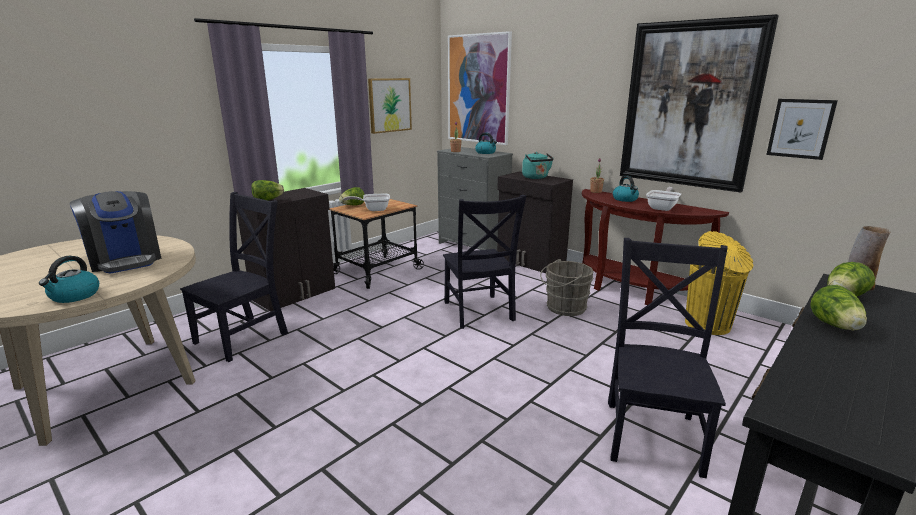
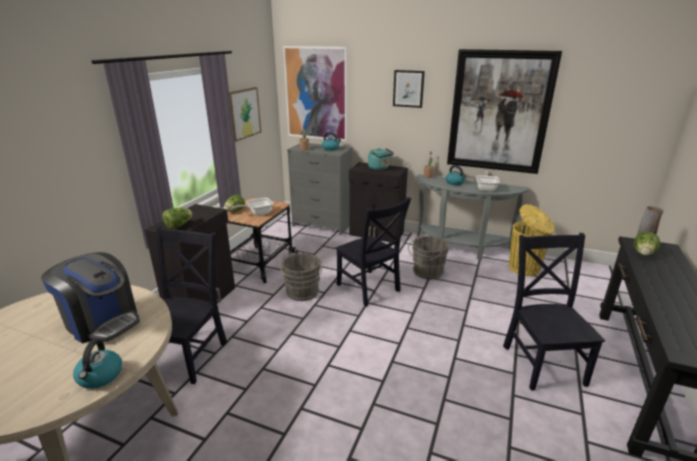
camera: 20 degrees left, 5 degrees up
brown console table [582,189,729,305] -> grey console table [417,174,529,259]
picture [766,99,838,160] -> picture moved to [393,70,425,108]
lettuce [810,285,867,330] -> none
none -> grey bucket [281,253,322,301]

